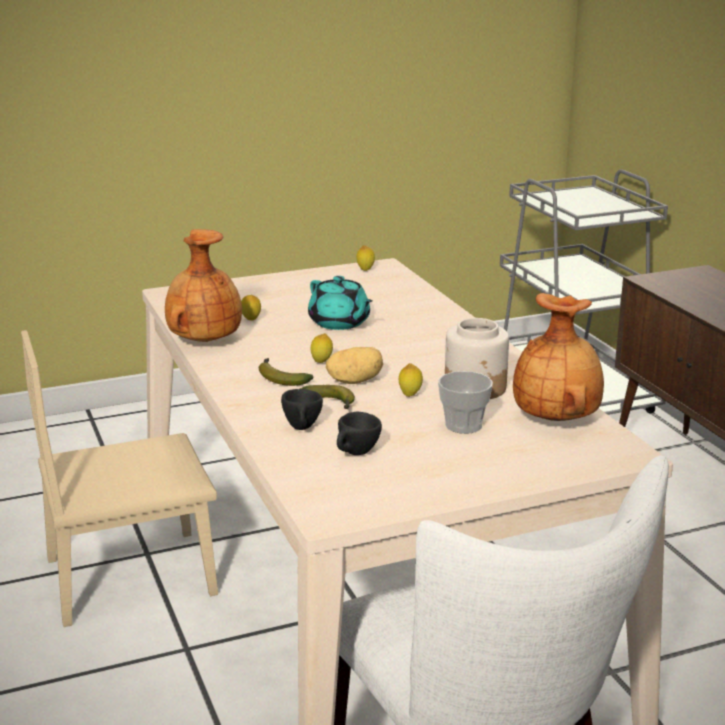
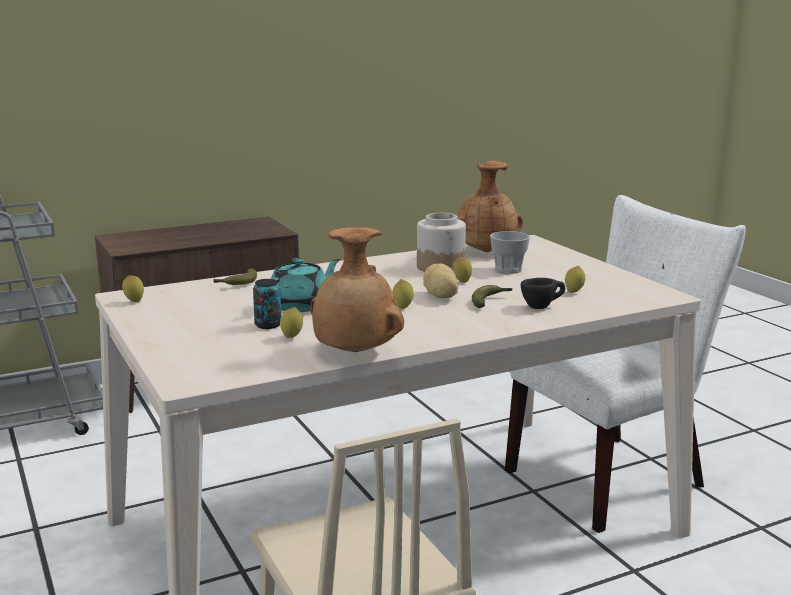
camera: 95 degrees left, 5 degrees down
banana [259,358,313,386] -> banana moved to [214,268,257,285]
black cup [337,412,382,455] -> lemon [565,266,585,293]
none -> can [253,279,281,329]

